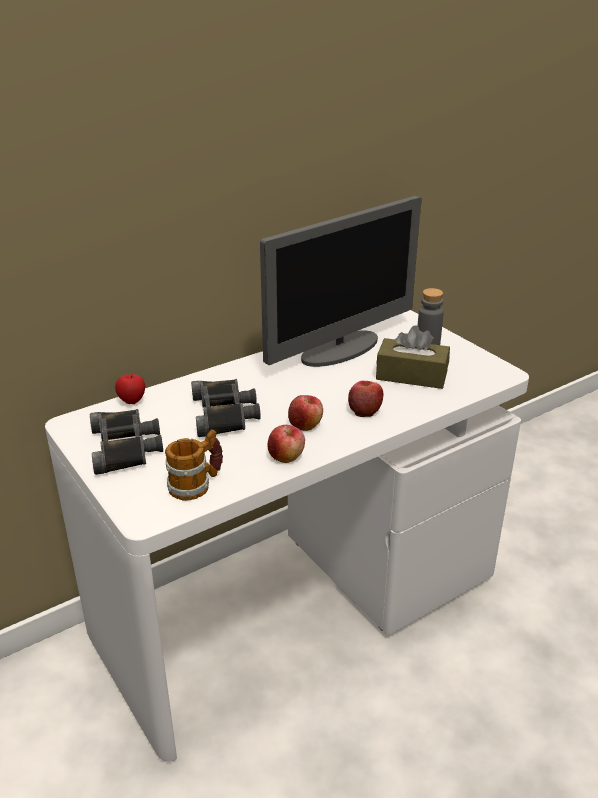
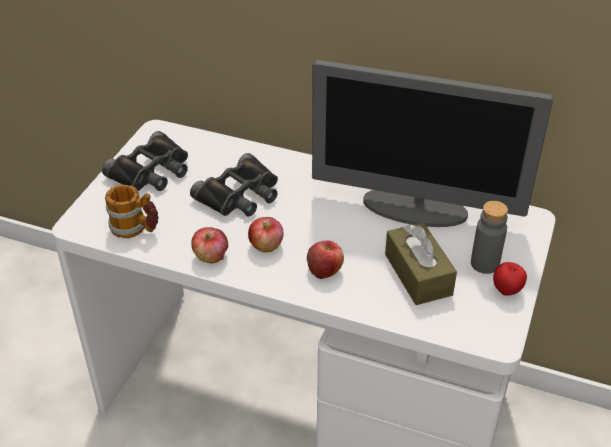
camera: 55 degrees right, 10 degrees up
apple [115,374,145,404] -> apple moved to [493,262,527,296]

